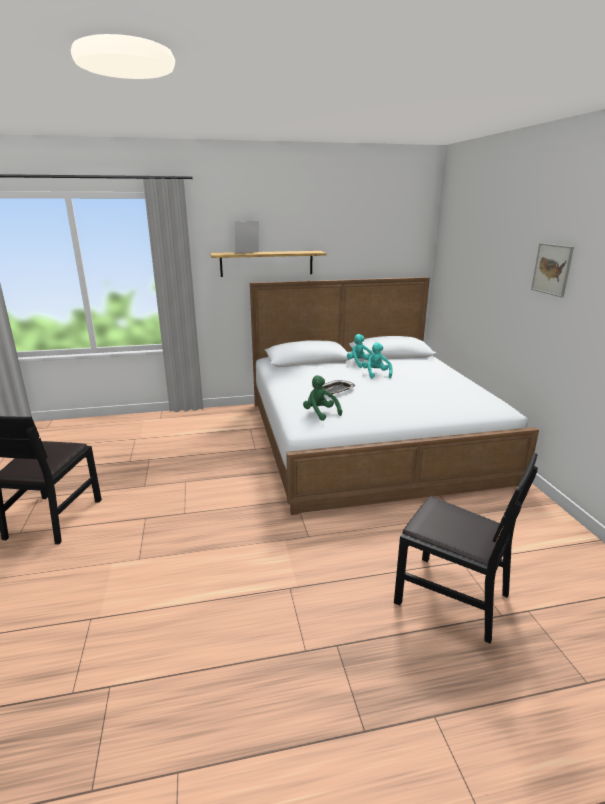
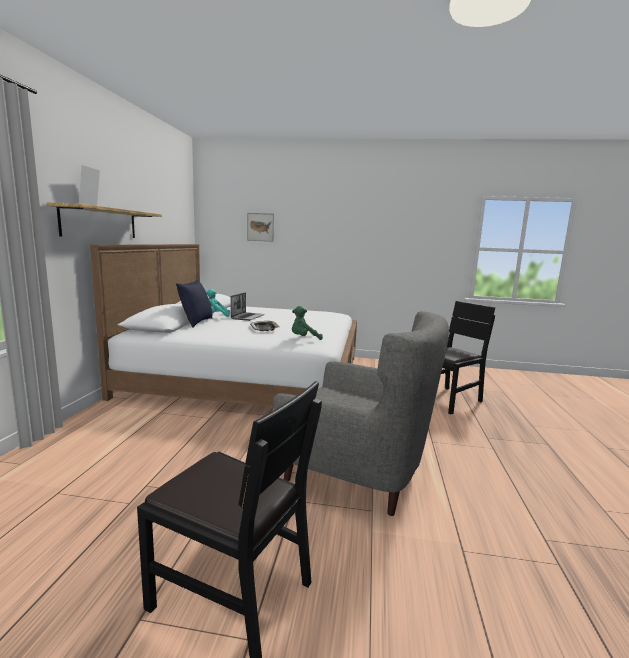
camera: 70 degrees left, 10 degrees down
turquoise plush toy [362,342,393,378] -> laptop [230,292,265,321]
picture [531,243,574,297] -> picture moved to [247,213,274,242]
none -> blue pillow [176,280,212,328]
none -> grey armchair [273,311,449,516]

